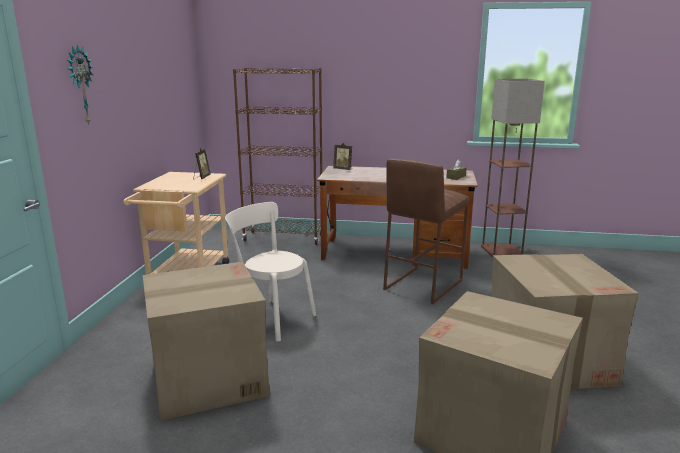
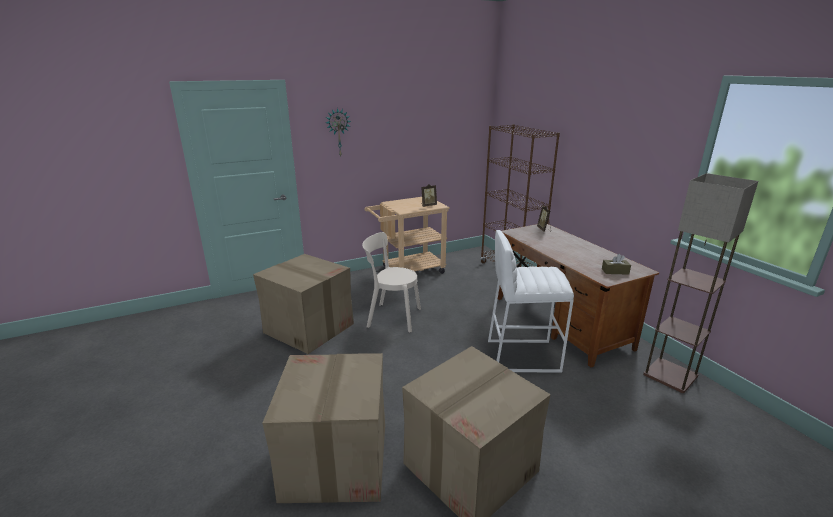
camera: 55 degrees right, 5 degrees up
beige chair [225,202,316,342] -> beige chair turned 75 degrees counterclockwise [362,232,421,332]
brown stool [383,159,469,304] -> white stool [488,230,574,373]

